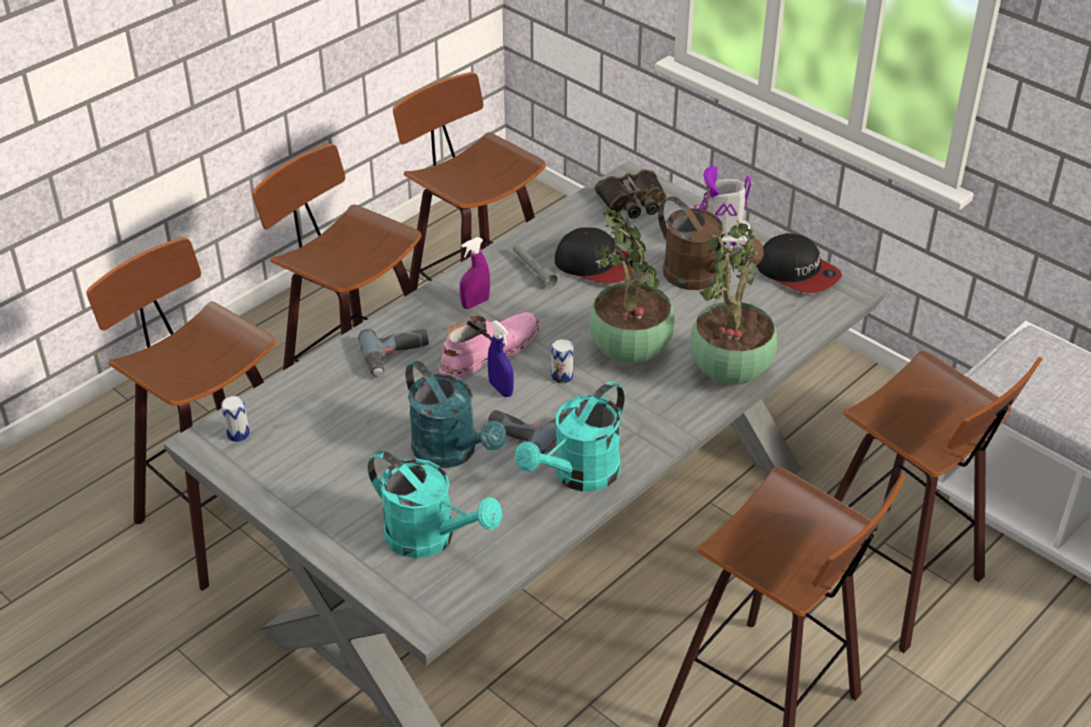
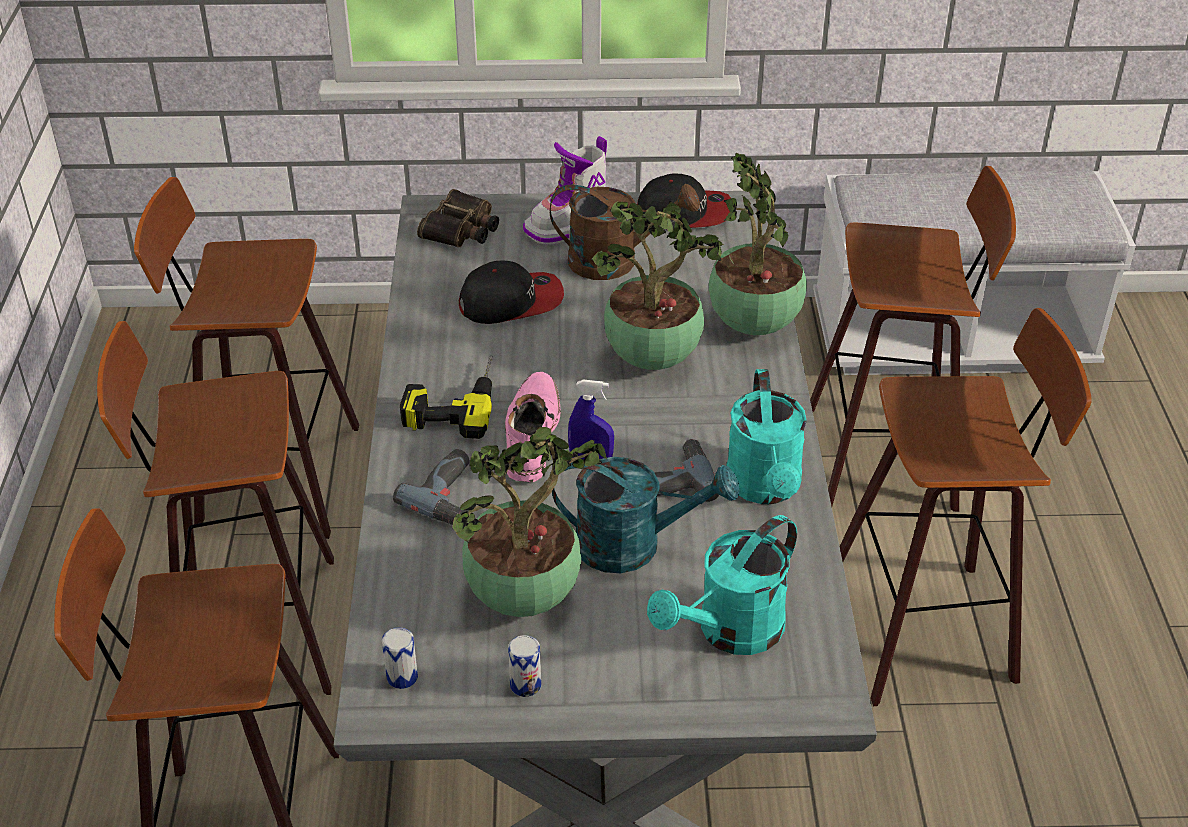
camera: 45 degrees left, 0 degrees up
turquoise watering can [368,451,503,558] -> turquoise watering can turned 150 degrees clockwise [647,515,797,655]
purple spray bottle [460,237,490,309] -> power drill [400,356,493,439]
grey flashlight [513,244,558,288] -> none
can [551,339,574,384] -> can moved to [508,635,541,697]
none -> potted plant [452,427,607,617]

